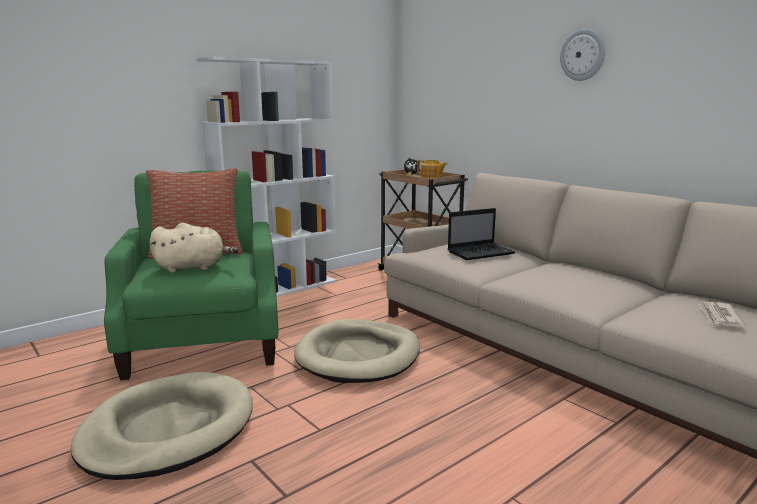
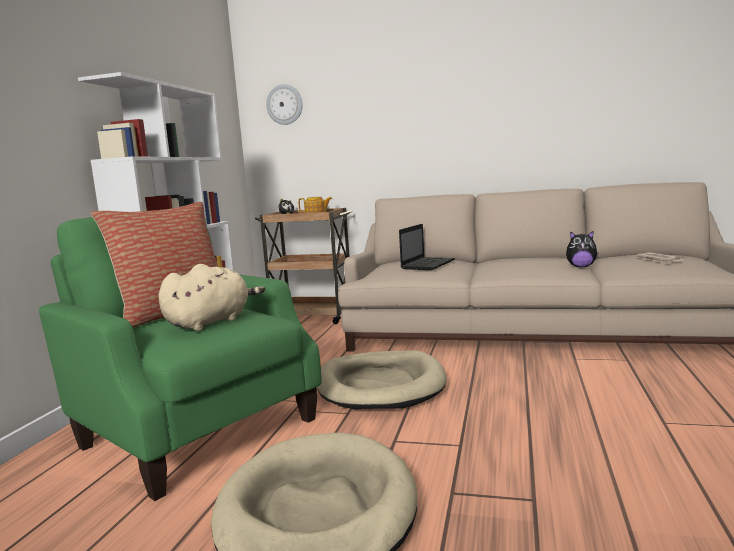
camera: 35 degrees left, 5 degrees down
wall clock [560,29,605,81] -> wall clock moved to [266,84,303,125]
none -> plush toy [566,231,598,268]

